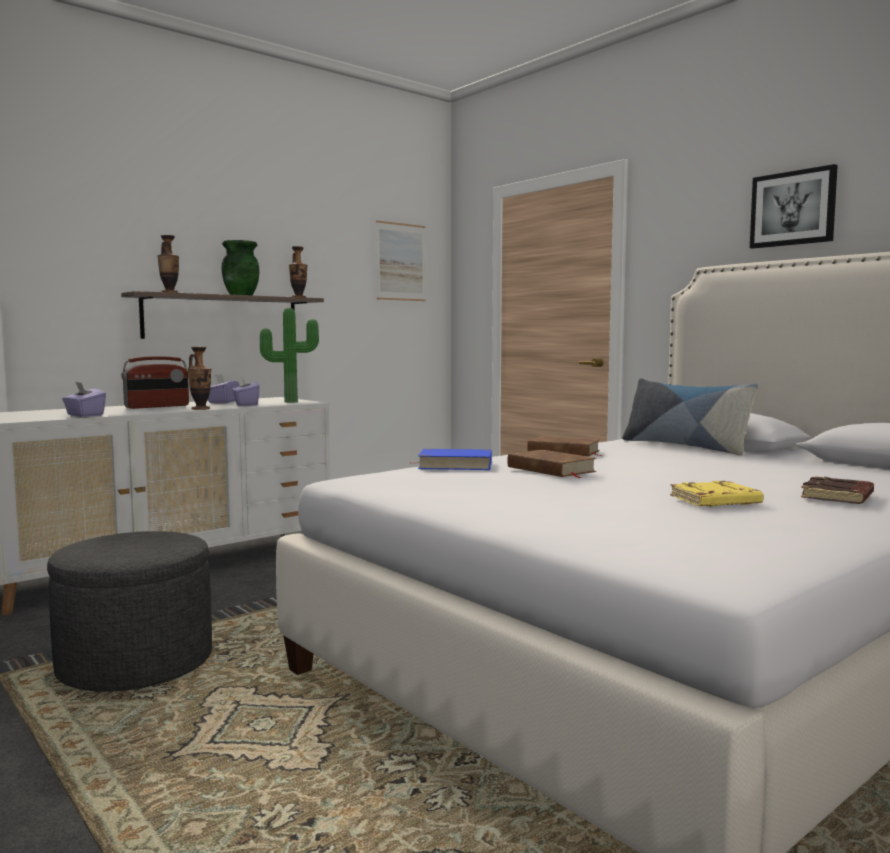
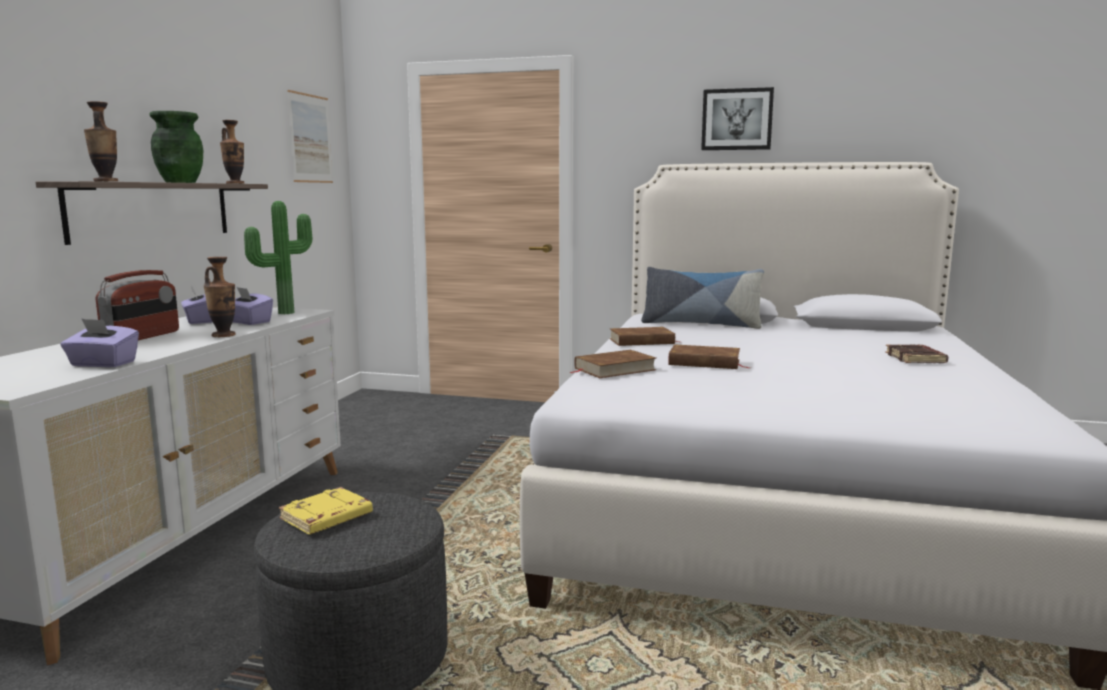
camera: 35 degrees left, 5 degrees up
blue book [417,449,492,470] -> brown book [571,350,656,378]
yellow book [670,481,763,507] -> yellow book moved to [279,487,373,534]

